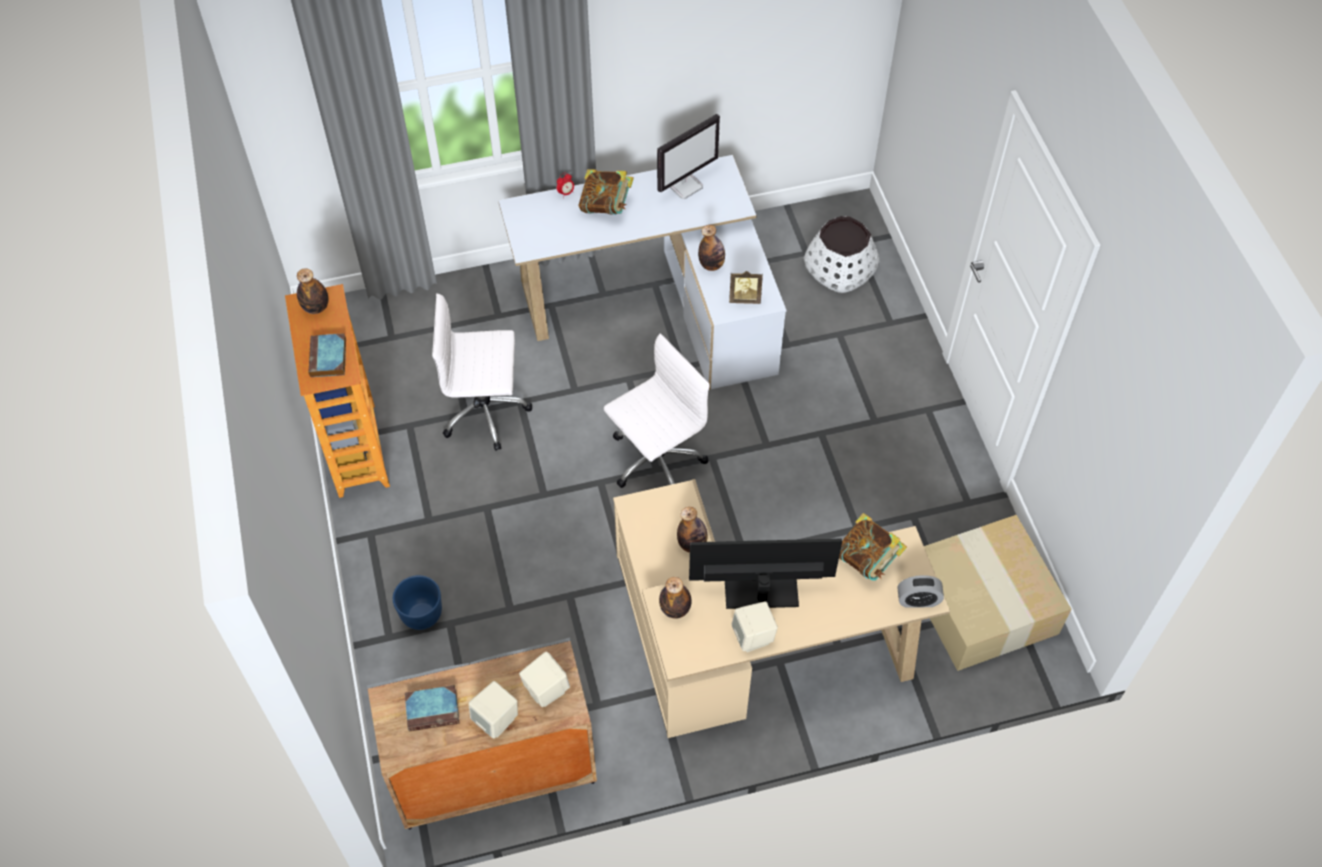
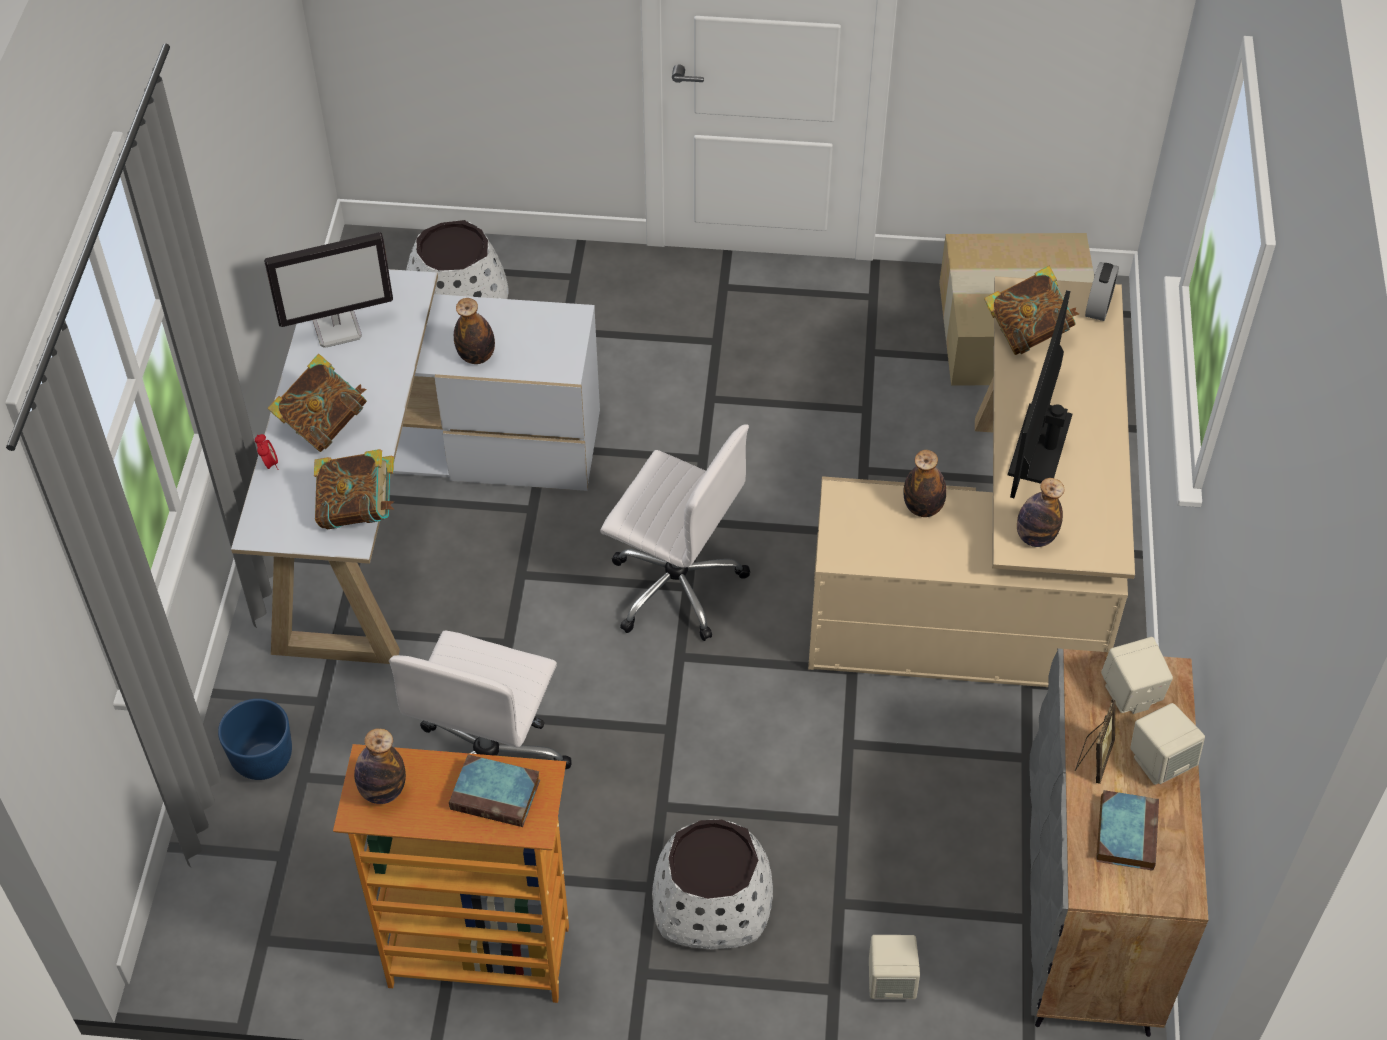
camera: 70 degrees left, 5 degrees down
blue planter [393,575,442,630] -> blue planter moved to [218,699,292,780]
white office chair [604,333,710,488] -> white office chair turned 135 degrees clockwise [600,425,750,641]
monitor [657,114,720,199] -> monitor turned 90 degrees clockwise [264,232,393,348]
picture frame [729,271,763,304] -> picture frame moved to [1075,699,1116,784]
beige speaker [732,601,778,652] -> beige speaker moved to [869,935,920,999]
none -> book [314,449,394,529]
none -> white planter [652,819,773,949]

